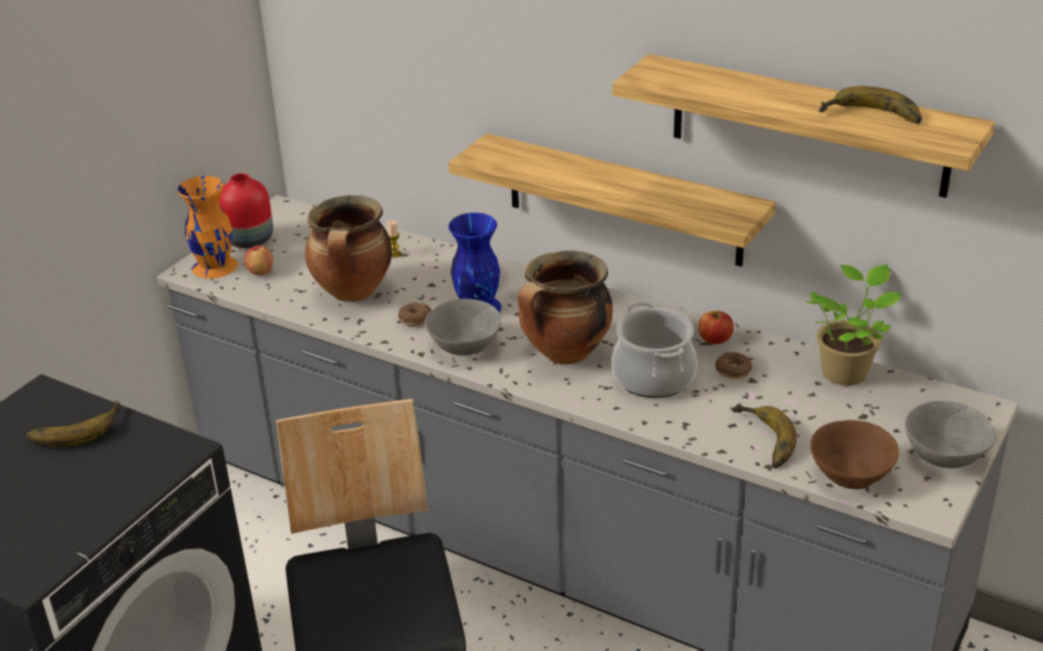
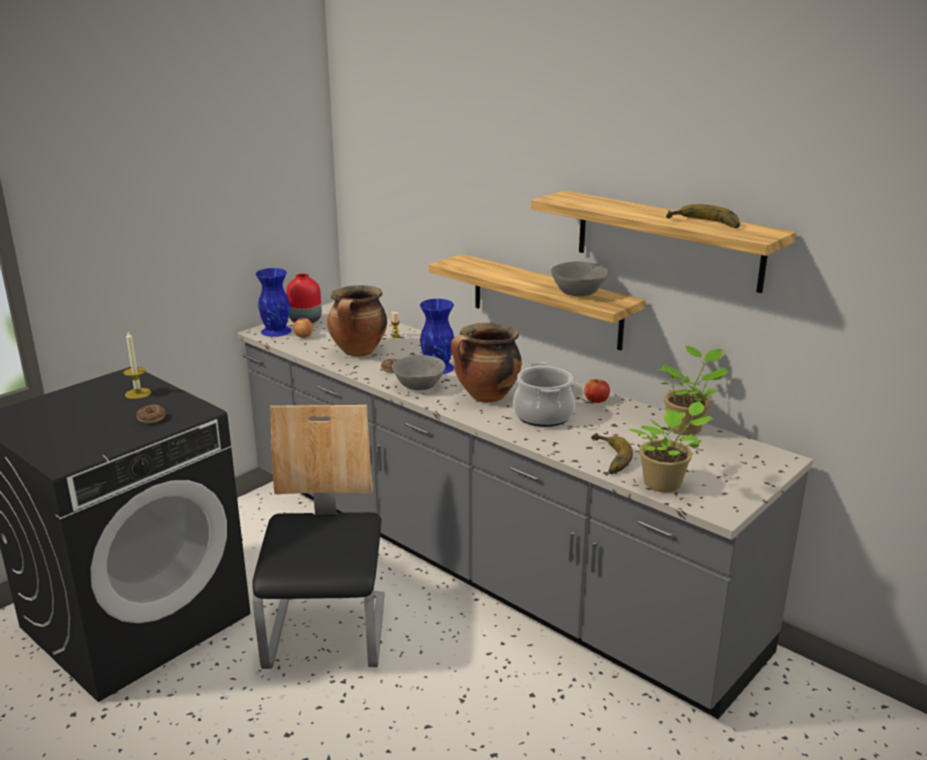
camera: 10 degrees right, 10 degrees down
banana [26,401,121,446] -> candle [123,331,151,399]
orange vase [177,176,238,279] -> blue vase [256,268,292,337]
donut [715,352,752,379] -> donut moved to [136,405,166,423]
brown bowl [810,420,899,489] -> potted plant [628,401,714,492]
grey bowl [905,401,996,468] -> grey bowl moved to [551,262,608,296]

